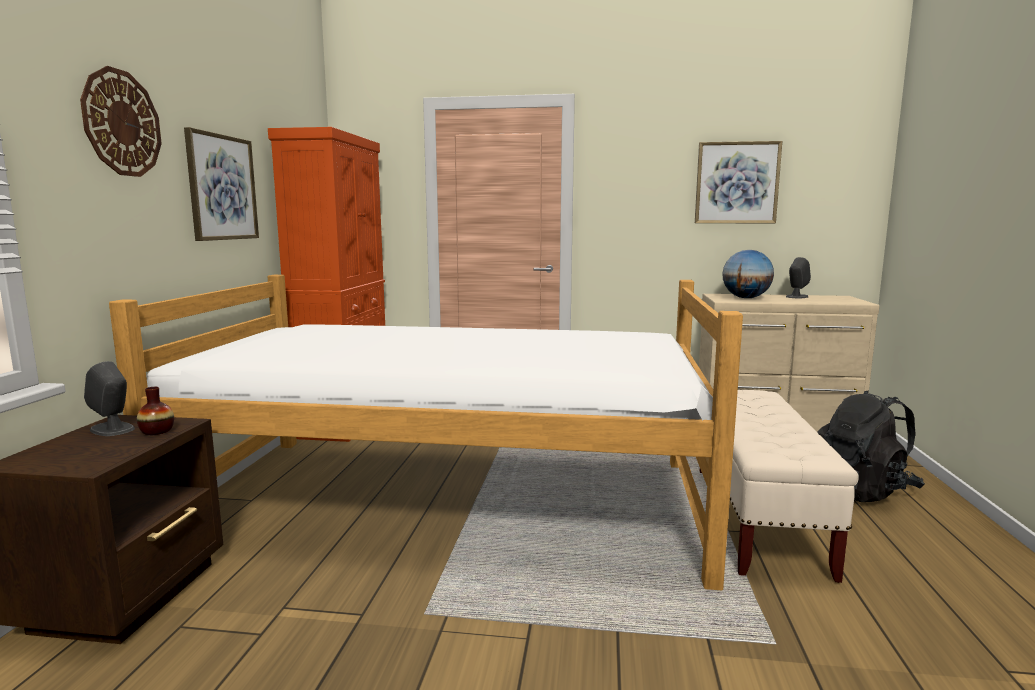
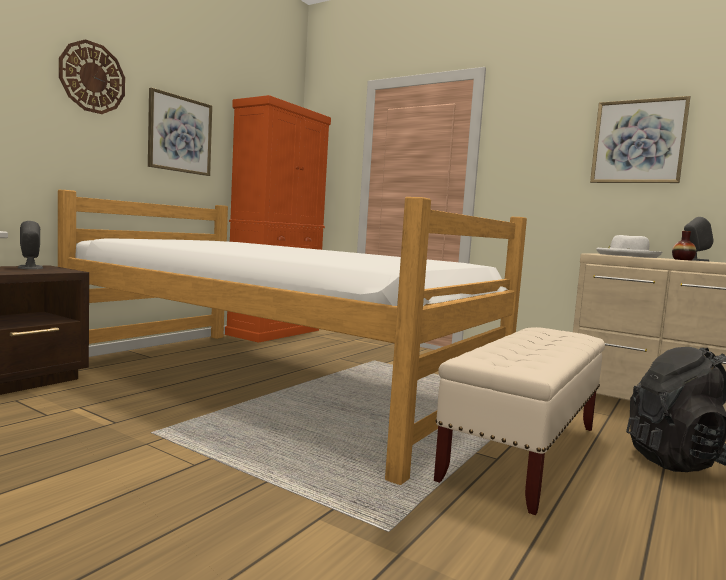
camera: 25 degrees right, 5 degrees down
vase [137,387,174,435] -> vase moved to [672,231,696,260]
globe [722,250,774,298] -> white hat [596,235,662,258]

